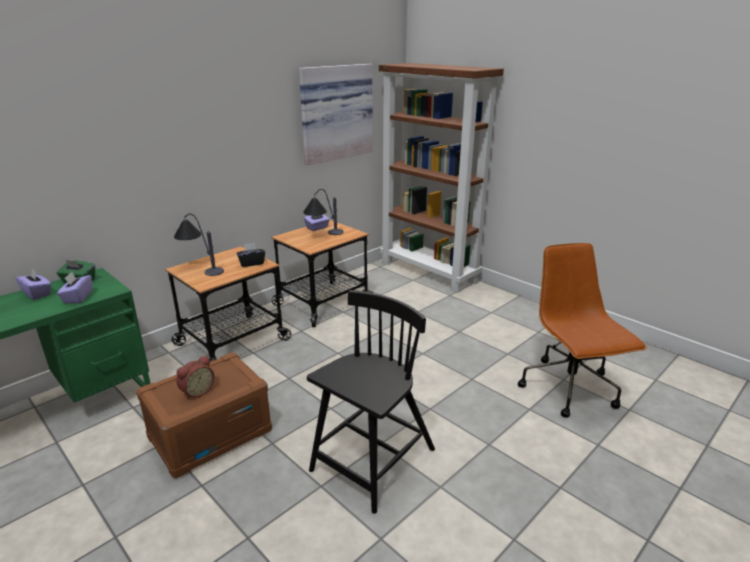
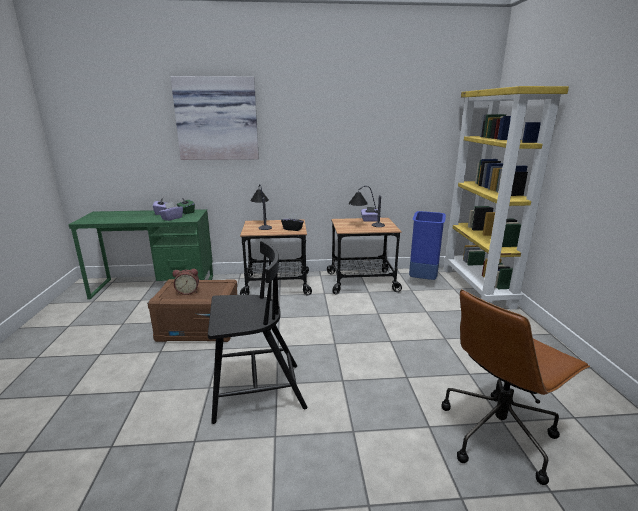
camera: 40 degrees right, 5 degrees down
picture [299,64,372,165] -> picture moved to [171,76,259,160]
brown bookcase [379,63,504,293] -> yellow bookcase [443,86,569,309]
brown office chair [518,243,647,418] -> brown office chair turned 150 degrees counterclockwise [442,289,590,485]
none -> blue trash can [409,211,446,280]

